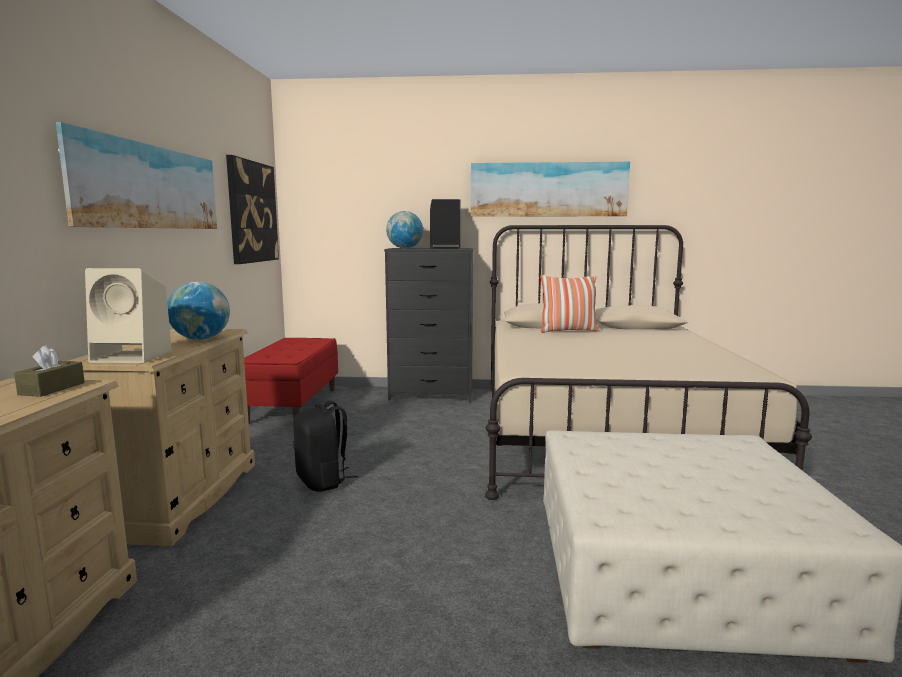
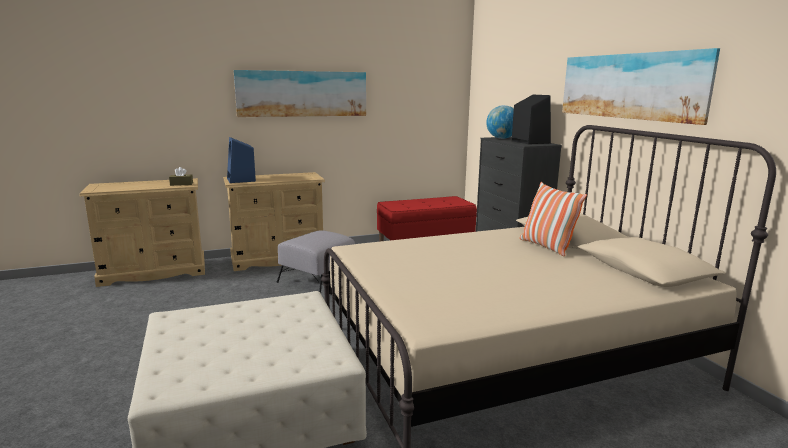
camera: 65 degrees right, 5 degrees up
beige speaker [85,268,172,363] -> blue speaker [227,137,256,183]
globe [167,282,230,340] -> none
picture [226,155,279,264] -> none
black backpack [293,401,358,492] -> grey ottoman [276,231,355,293]

